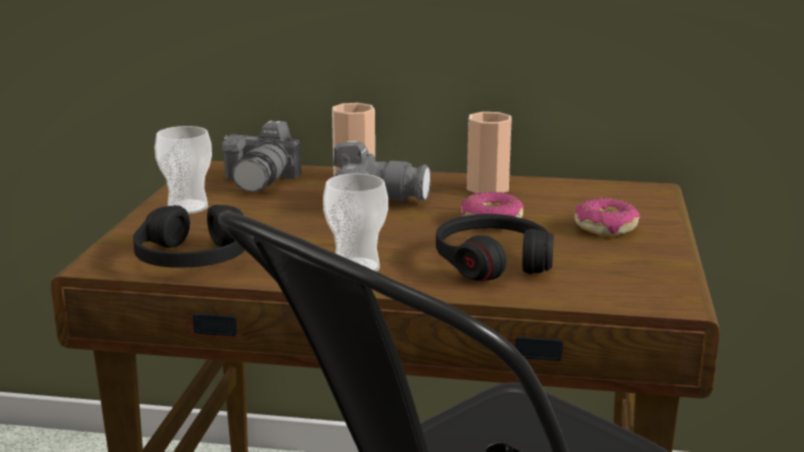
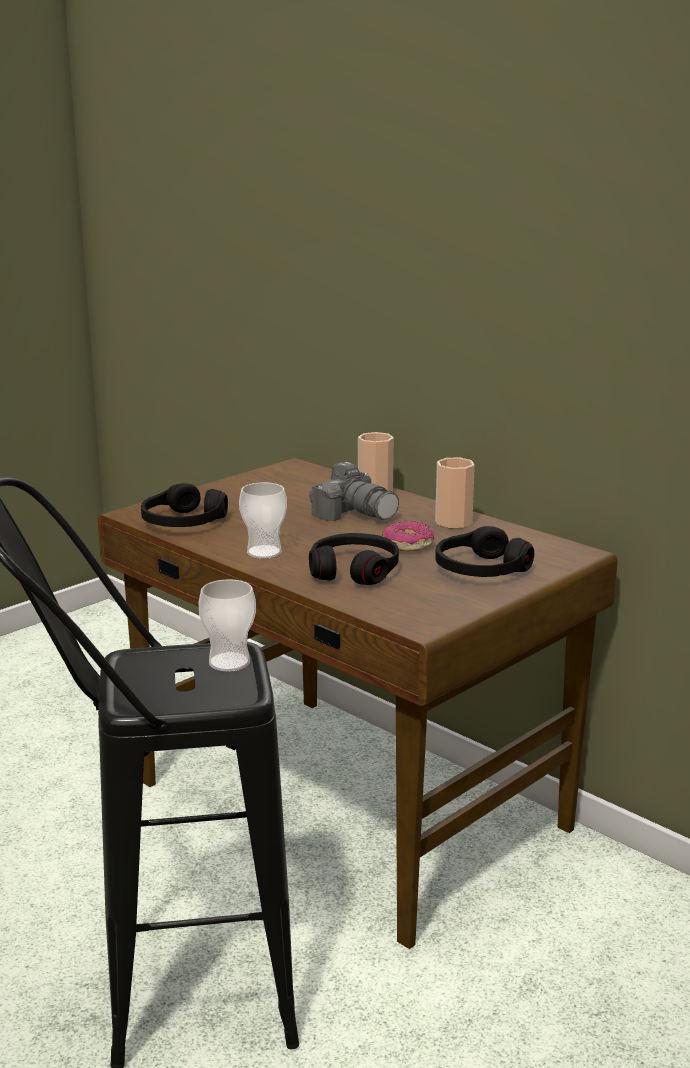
camera: 35 degrees right, 0 degrees up
cup [155,126,212,214] -> cup moved to [199,579,256,672]
camera [222,121,301,192] -> none
donut [574,198,641,237] -> black headphones [435,526,534,577]

